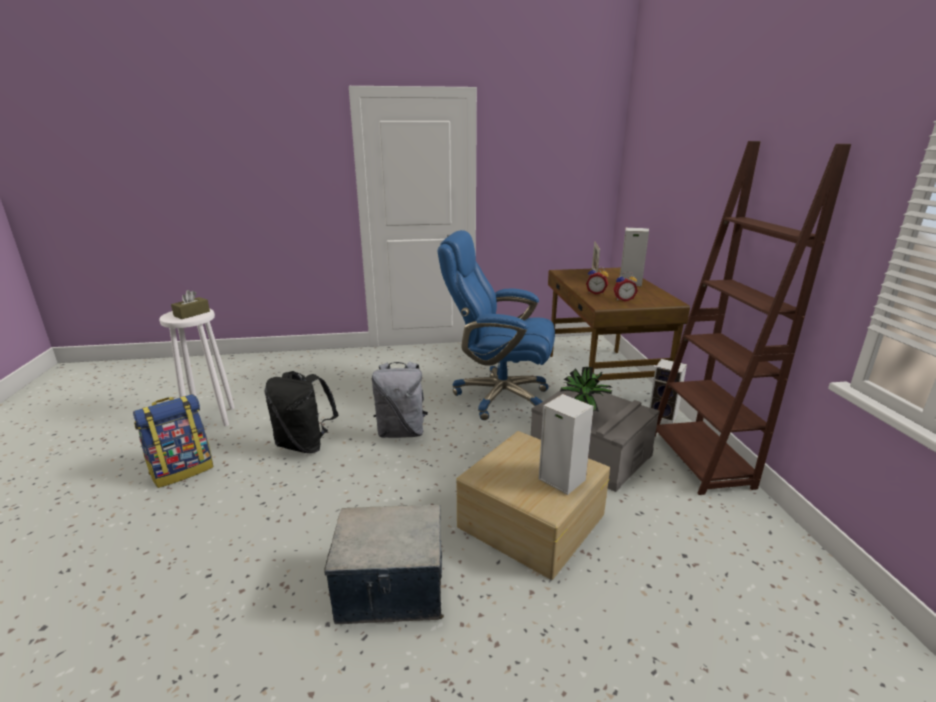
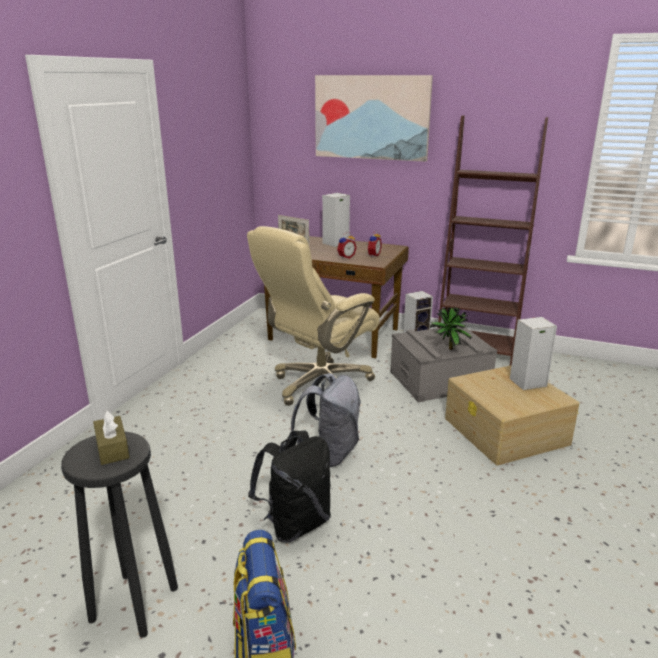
camera: 60 degrees left, 0 degrees up
white stool [159,308,235,426] -> black stool [61,432,178,638]
storage box [324,505,444,624] -> none
blue office chair [437,230,555,420] -> beige office chair [247,226,380,406]
none -> picture [315,75,433,162]

